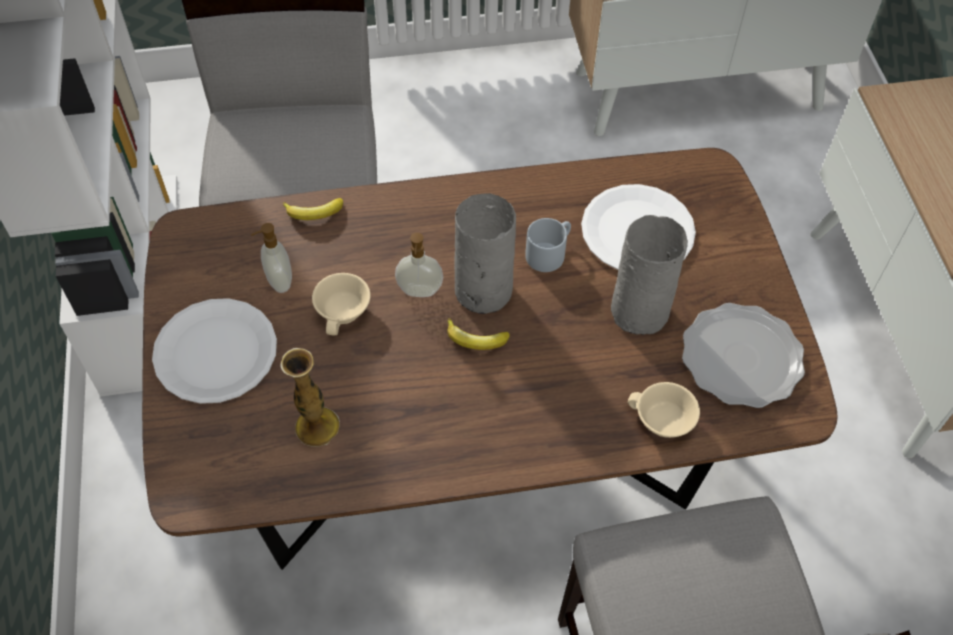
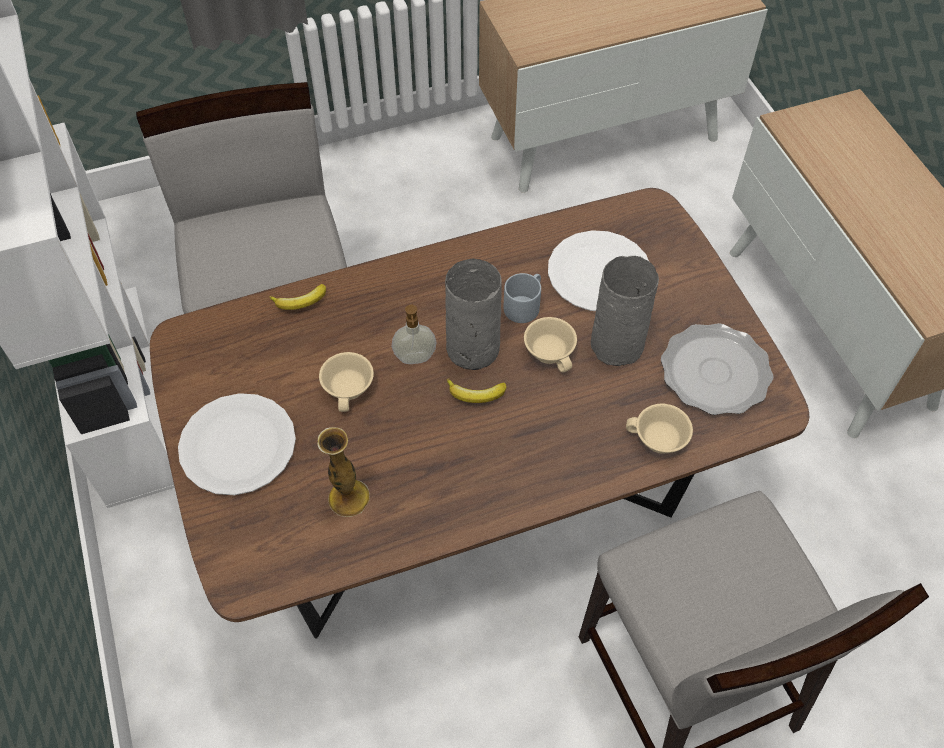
camera: 10 degrees left, 0 degrees up
soap dispenser [251,223,292,293] -> none
none -> beige cup [524,317,577,373]

